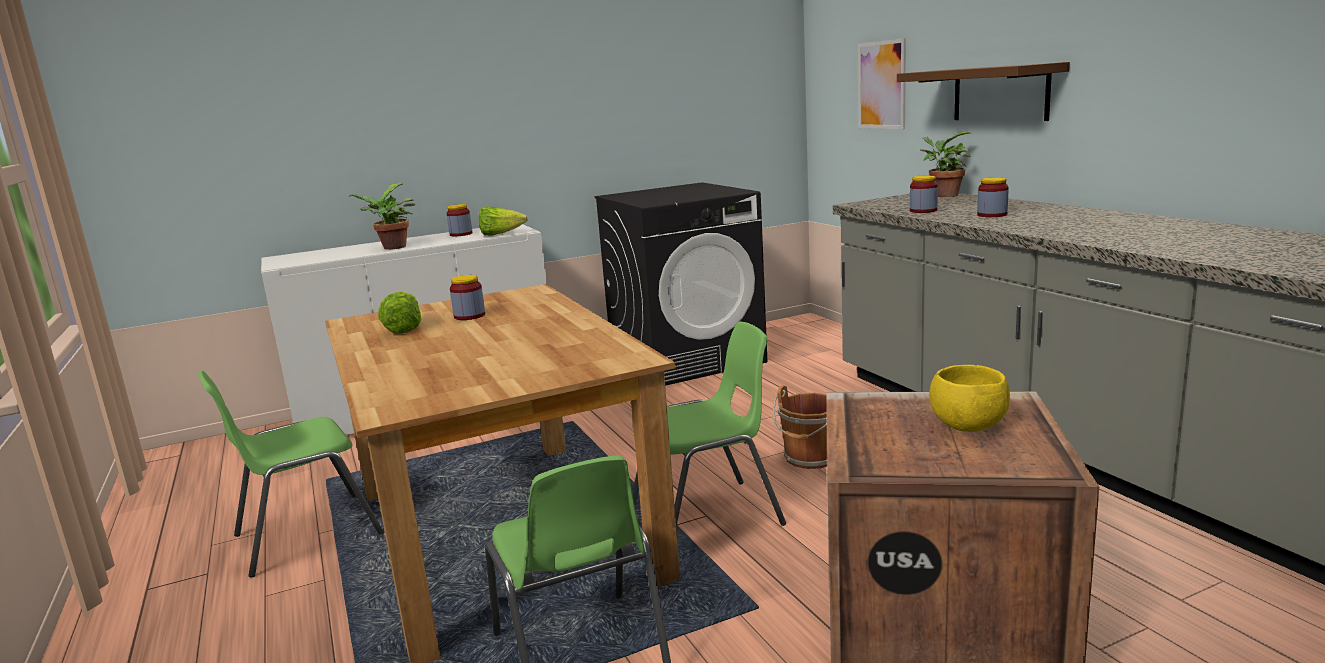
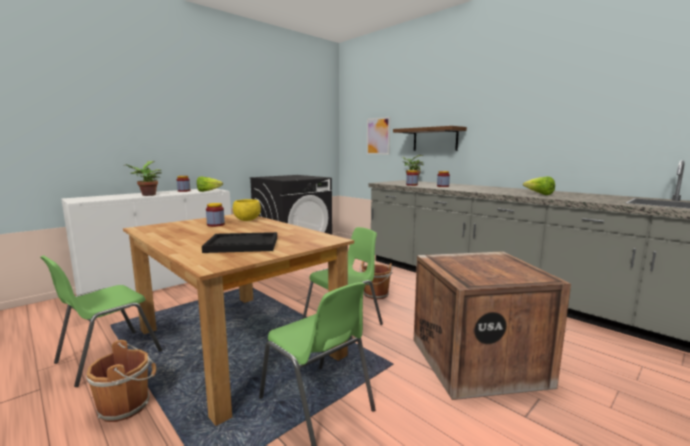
camera: 20 degrees left, 5 degrees down
lettuce [378,292,421,334] -> lettuce moved to [523,176,555,195]
yellow bowl [929,365,1010,432] -> yellow bowl moved to [233,199,261,221]
none -> brown bucket [86,340,156,422]
none -> black tray [202,232,277,253]

